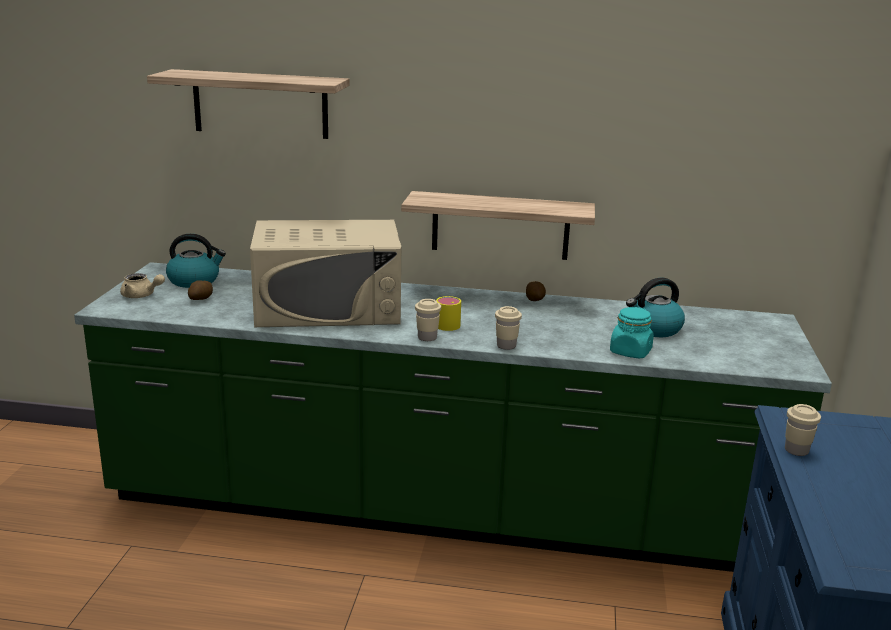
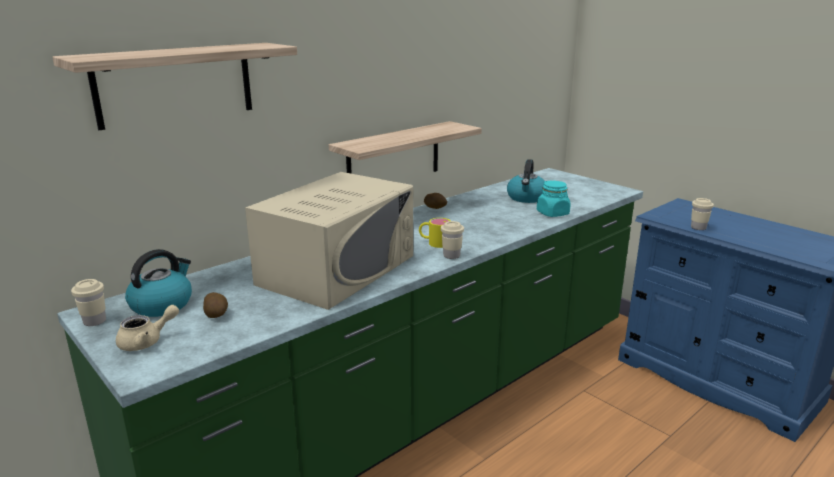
camera: 50 degrees left, 0 degrees up
beige cup [495,306,522,350] -> beige cup moved to [71,279,106,326]

